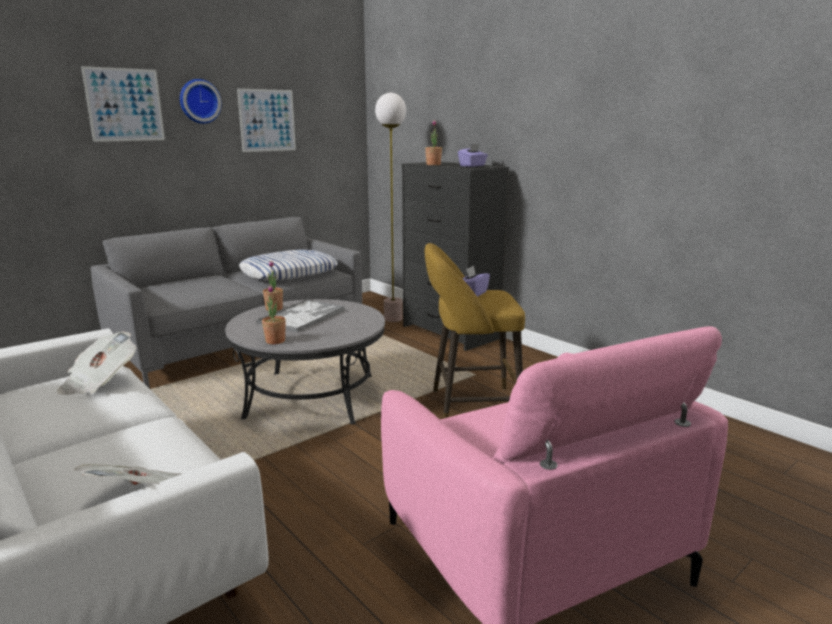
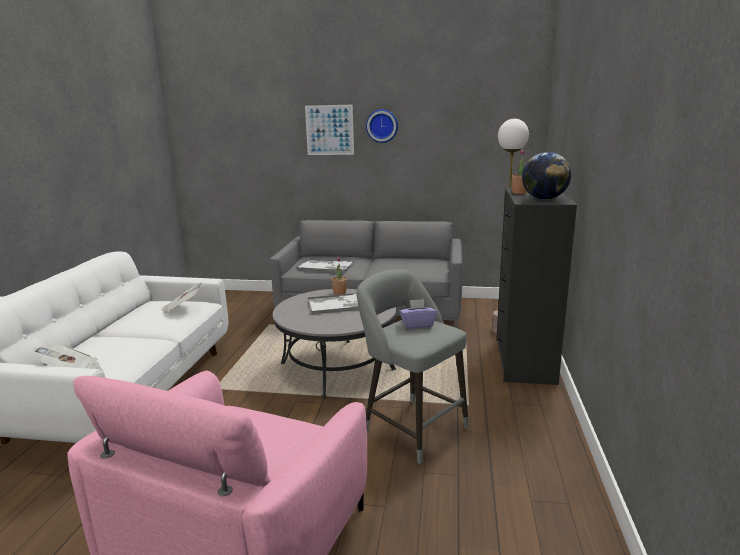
camera: 50 degrees right, 0 degrees up
picture [237,88,296,152] -> none
pillow [239,249,338,281] -> none
potted plant [262,285,286,344] -> none
yellow stool [425,243,525,419] -> grey stool [357,269,469,464]
purple tissue box [458,144,488,167] -> globe [522,152,571,200]
none -> tray [296,258,355,273]

